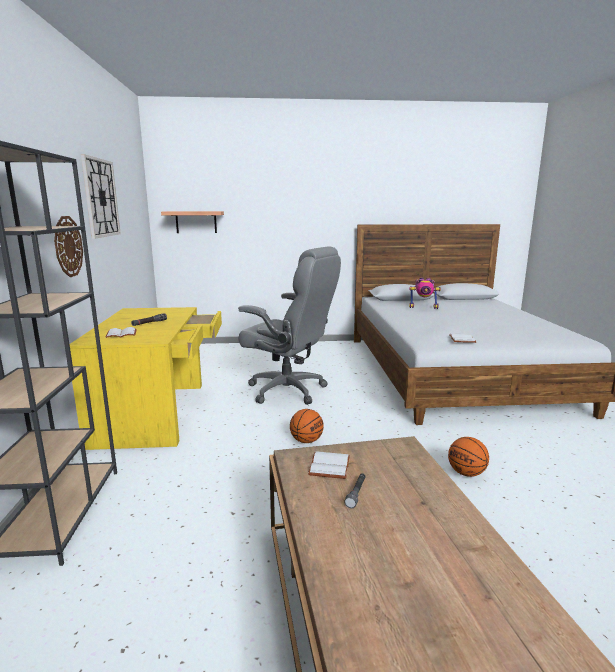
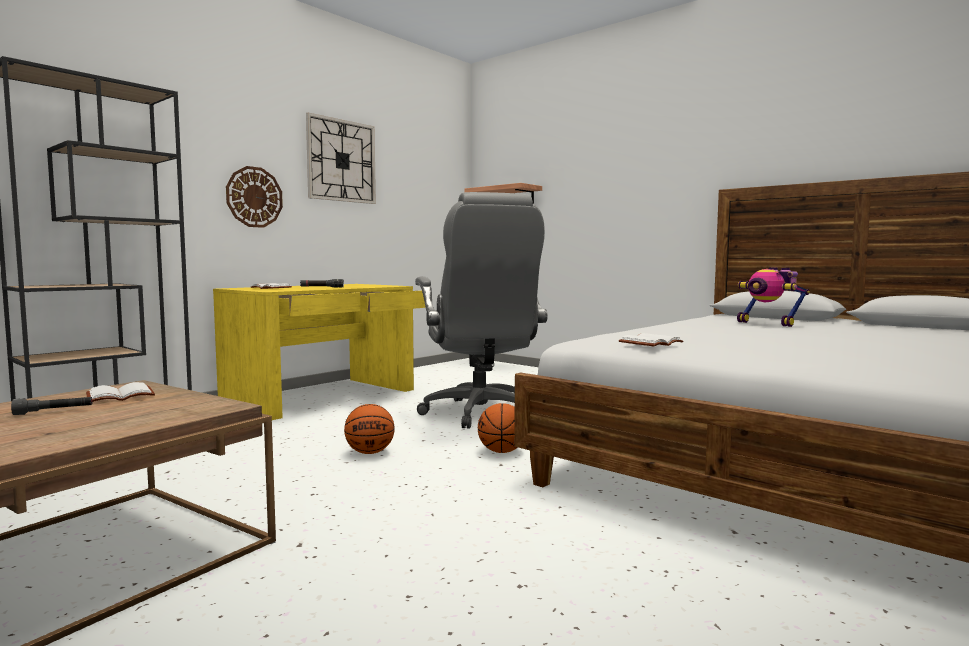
camera: 45 degrees right, 10 degrees down
basketball [448,437,489,477] -> basketball moved to [478,403,518,453]

